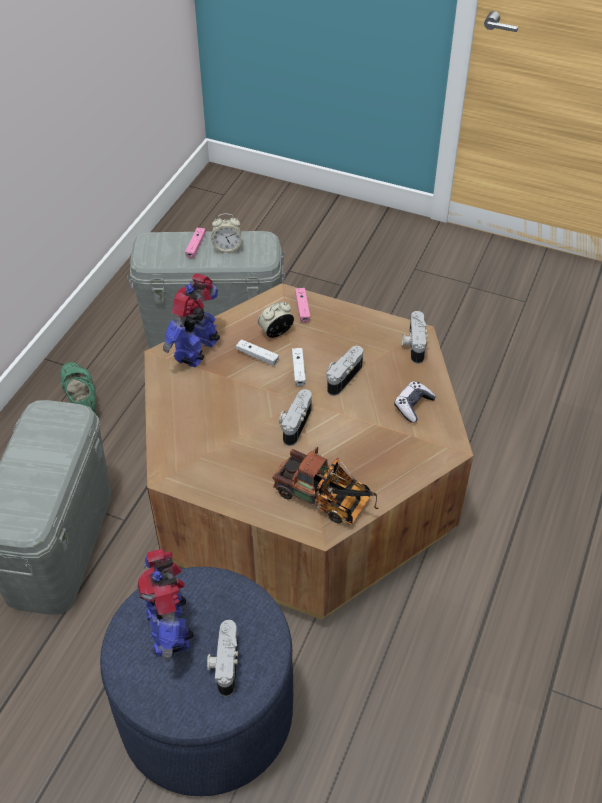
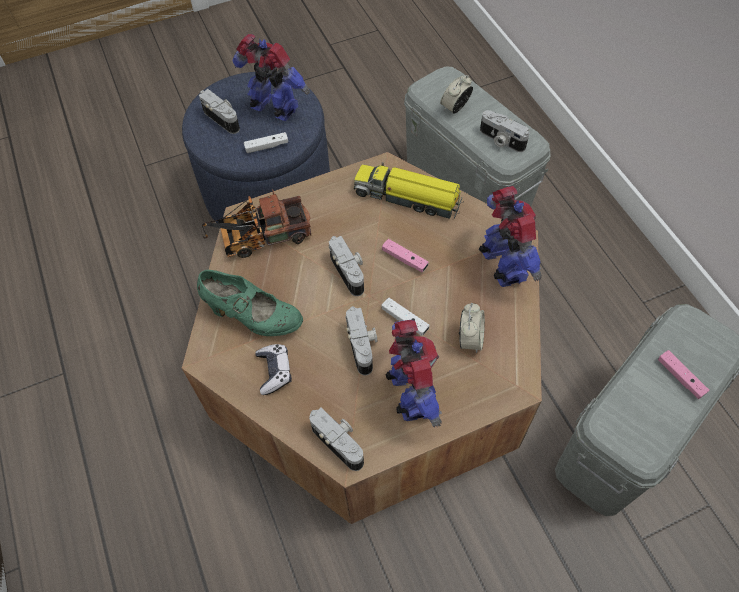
camera: 135 degrees right, 10 degrees up
green shoe [60,362,97,415] -> green shoe moved to [197,270,303,336]
alarm clock [211,214,241,253] -> alarm clock moved to [440,75,473,114]
white game controller [236,339,279,366] -> white game controller moved to [244,132,288,153]
pink game controller [295,288,310,323] -> pink game controller moved to [382,239,429,272]
none -> toy truck [354,162,463,219]
none -> toy robot [386,320,442,427]
none -> camera [480,110,529,152]

